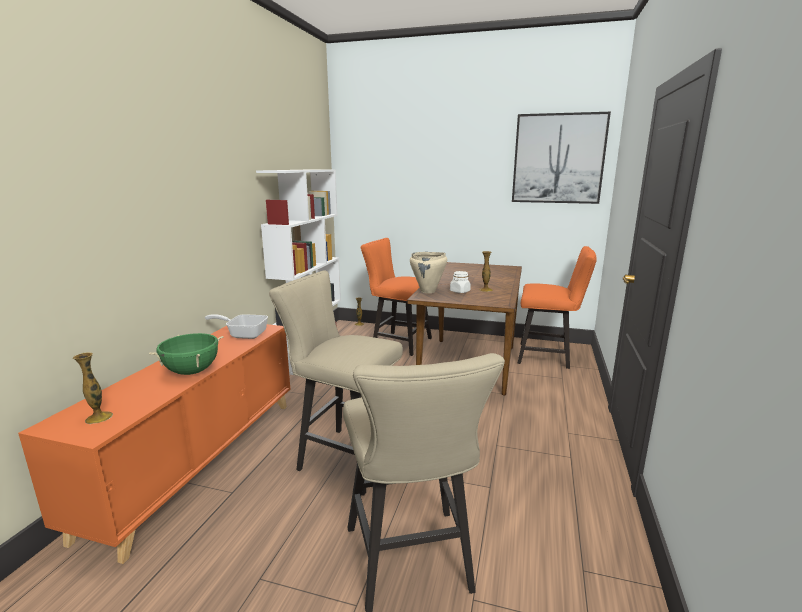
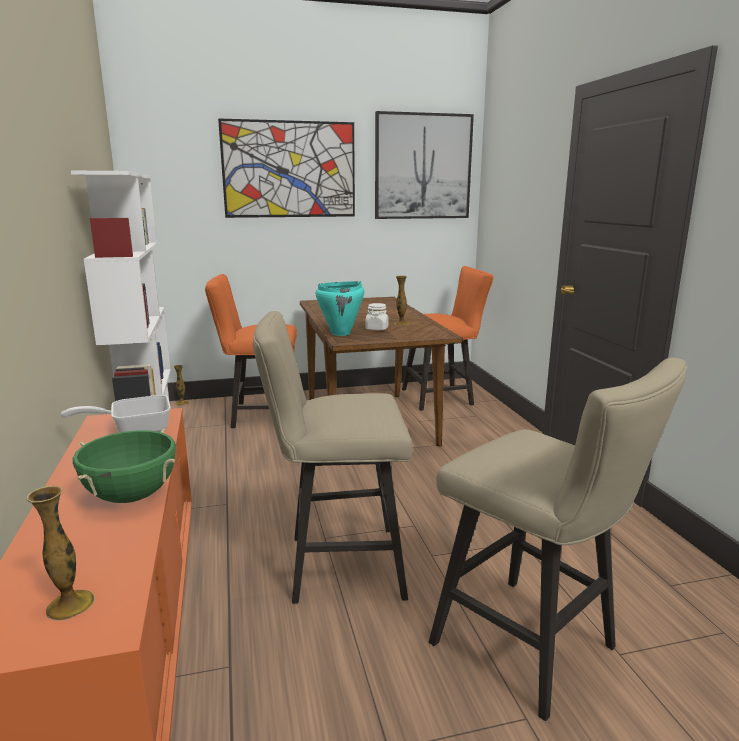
camera: 30 degrees left, 0 degrees up
beige cooking pot [410,252,447,293] -> turquoise cooking pot [316,281,364,336]
none -> picture [218,118,355,218]

